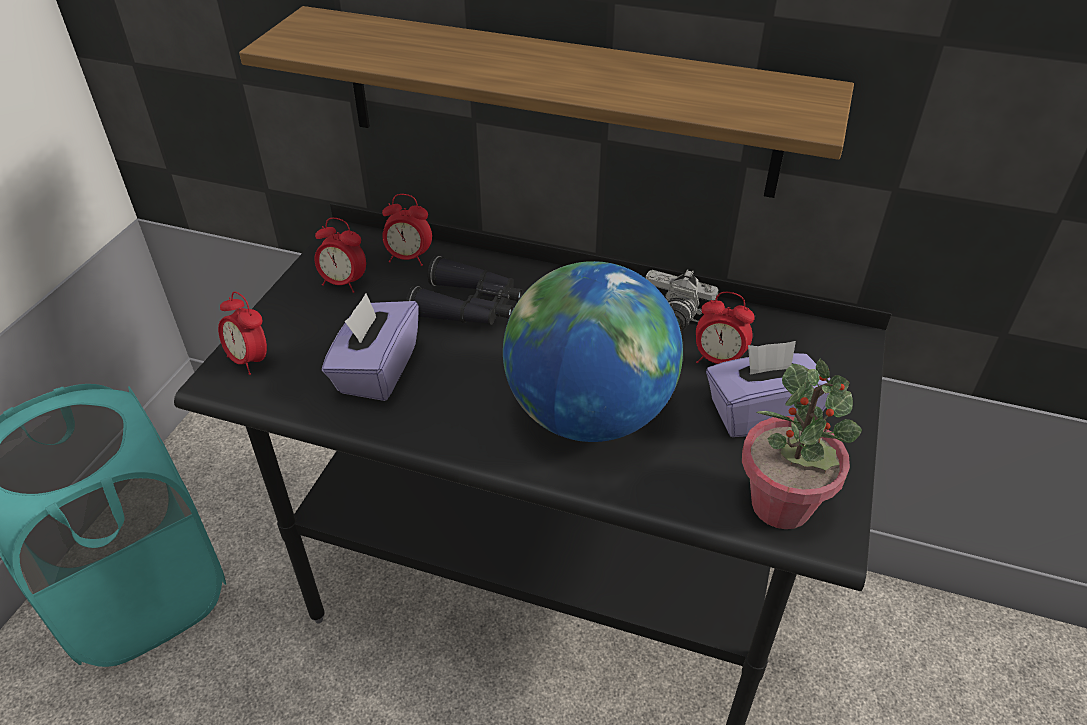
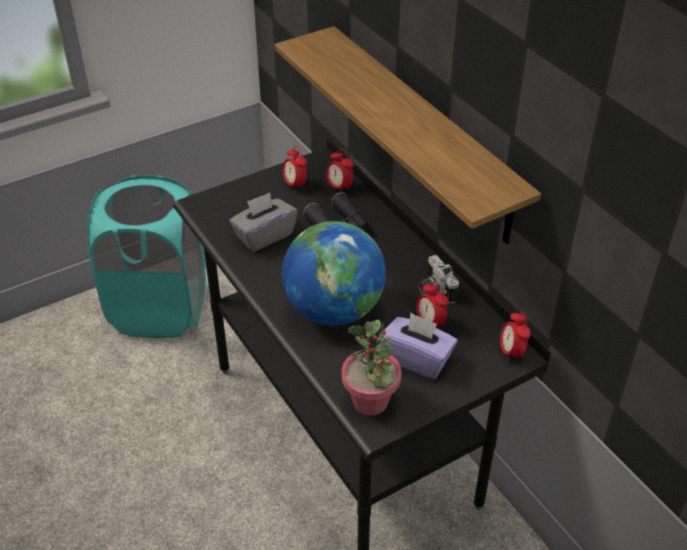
camera: 40 degrees right, 0 degrees up
alarm clock [218,292,267,375] -> alarm clock moved to [500,311,531,362]
purple tissue box [322,293,419,401] -> grey tissue box [229,192,298,252]

